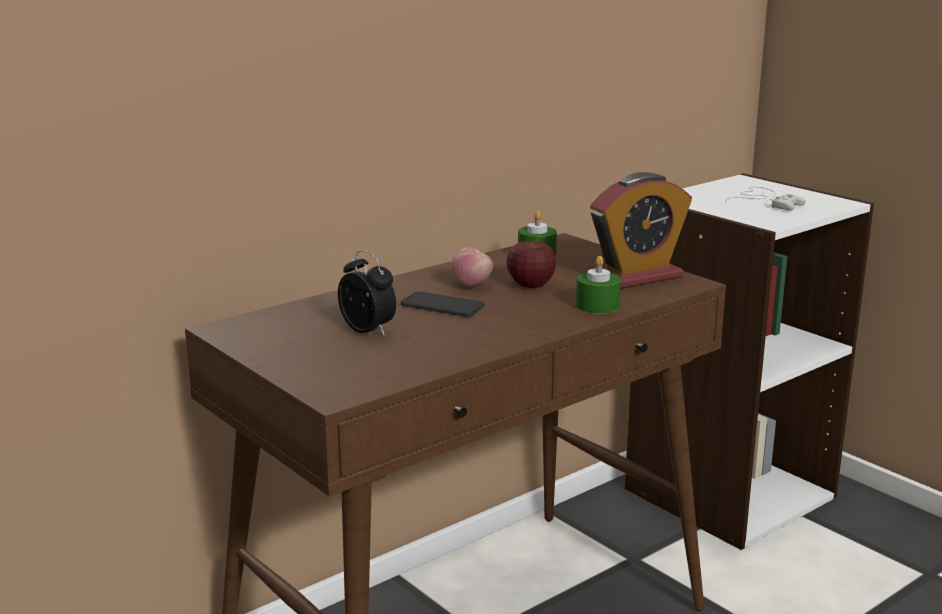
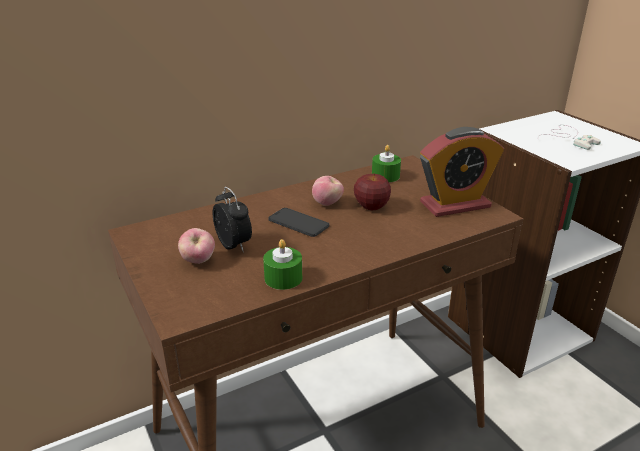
camera: 10 degrees right, 10 degrees up
green candle [576,256,621,313] -> green candle moved to [263,239,302,290]
none -> apple [178,228,215,264]

